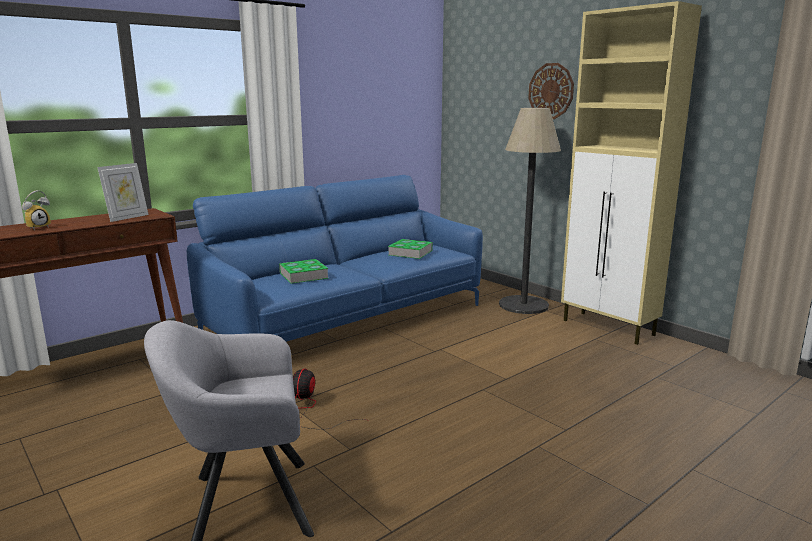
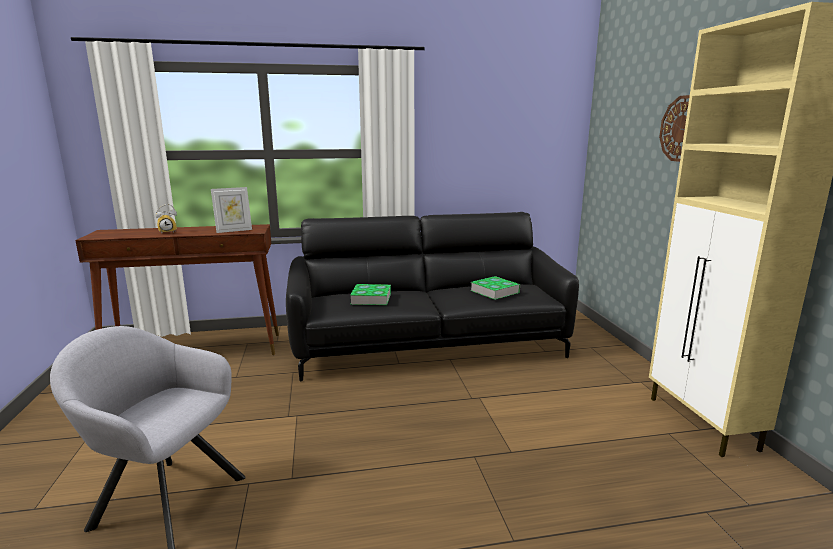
camera: 30 degrees right, 0 degrees up
blue sofa [187,175,483,342] -> black sofa [286,212,579,381]
fan [293,368,364,430] -> none
floor lamp [499,108,561,314] -> none

